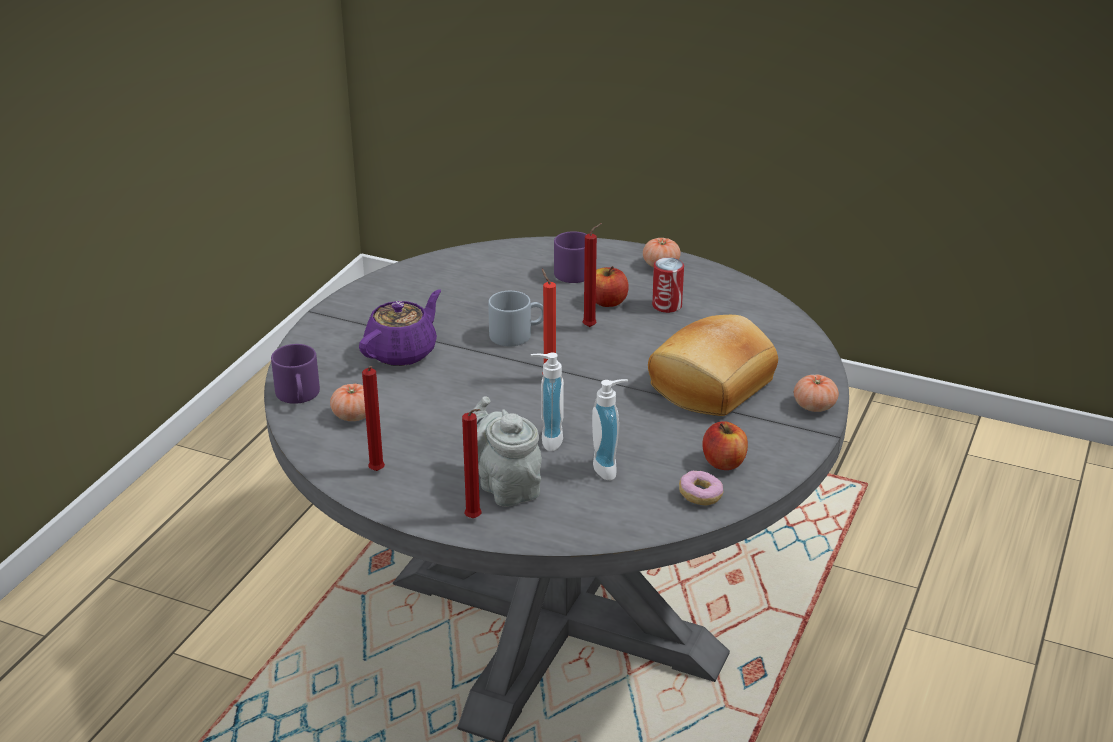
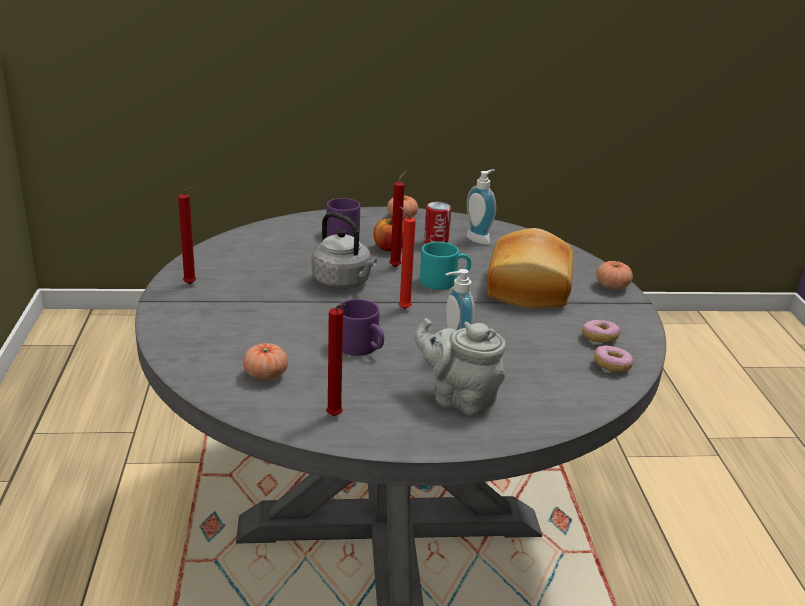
camera: 30 degrees left, 5 degrees down
purple mug [271,344,320,404] -> purple mug moved to [339,299,384,356]
purple teapot [359,290,441,366] -> none
red candle [462,409,481,518] -> red candle moved to [178,186,196,284]
grey mug [488,291,544,346] -> grey kettle [312,212,377,289]
soap dispenser [592,379,628,480] -> soap dispenser moved to [466,169,496,245]
apple [702,421,748,470] -> donut [582,320,620,343]
none -> turquoise mug [420,242,471,290]

